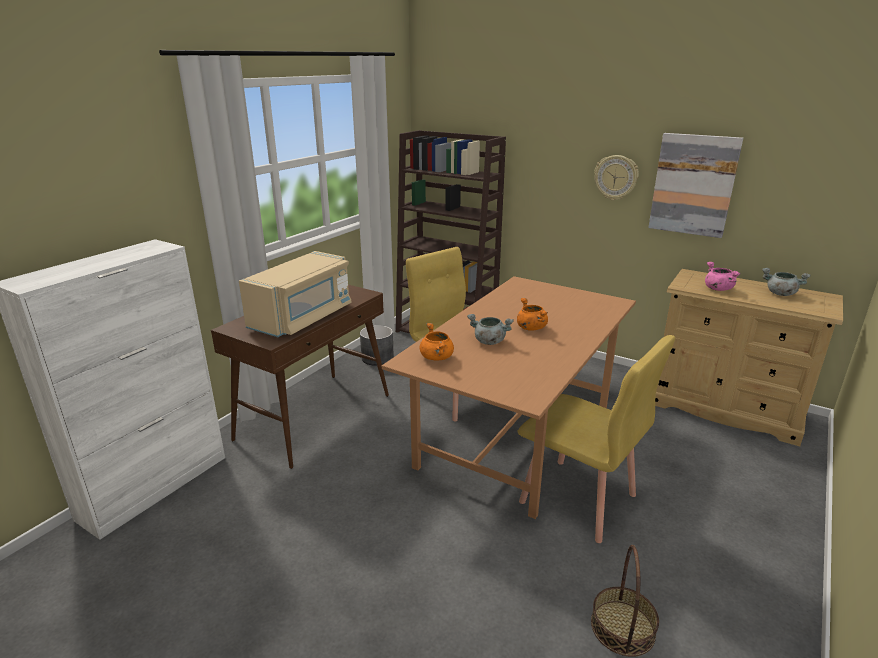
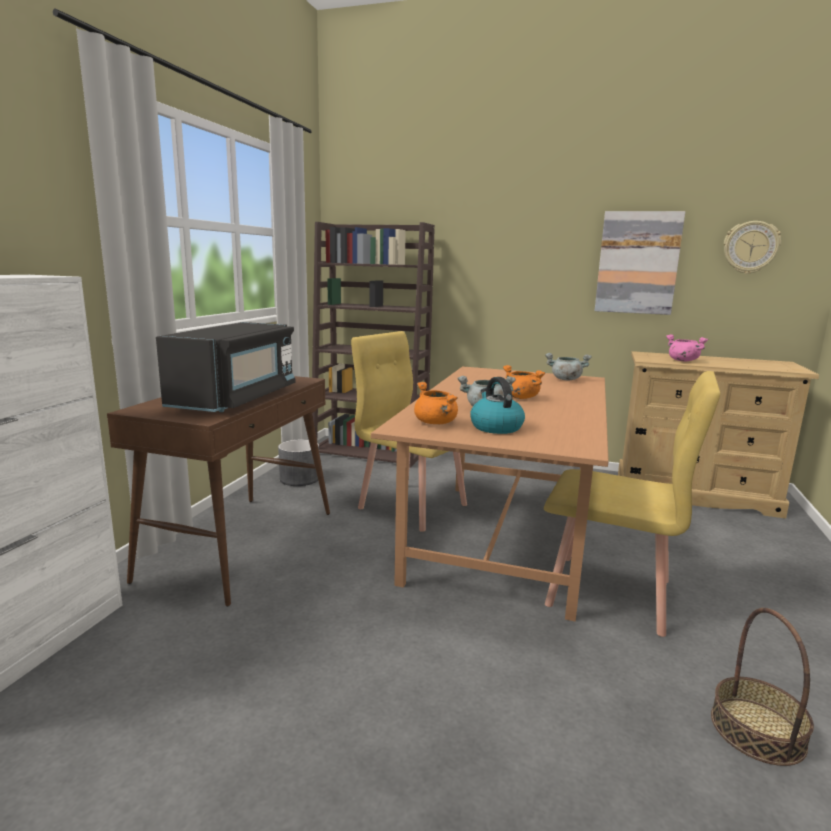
camera: 15 degrees left, 10 degrees down
beige microwave [239,251,352,337] -> black microwave [156,322,296,412]
wall clock [594,155,639,200] -> wall clock moved to [724,221,781,274]
grey cooking pot [762,268,810,296] -> grey cooking pot moved to [545,353,591,380]
none -> kettle [470,377,525,434]

